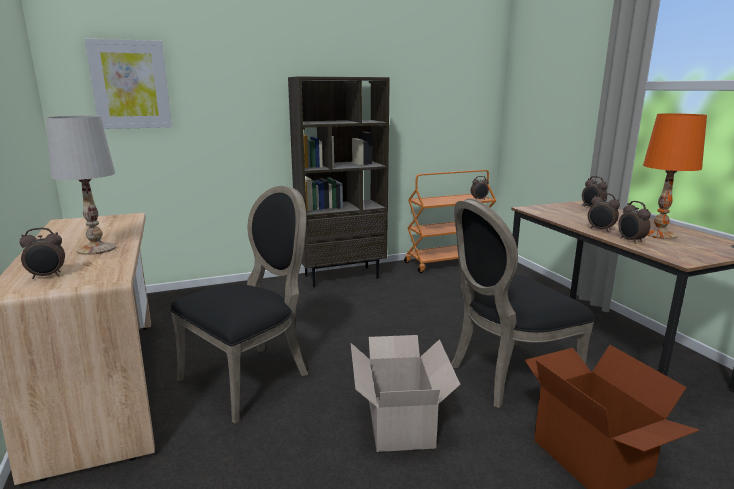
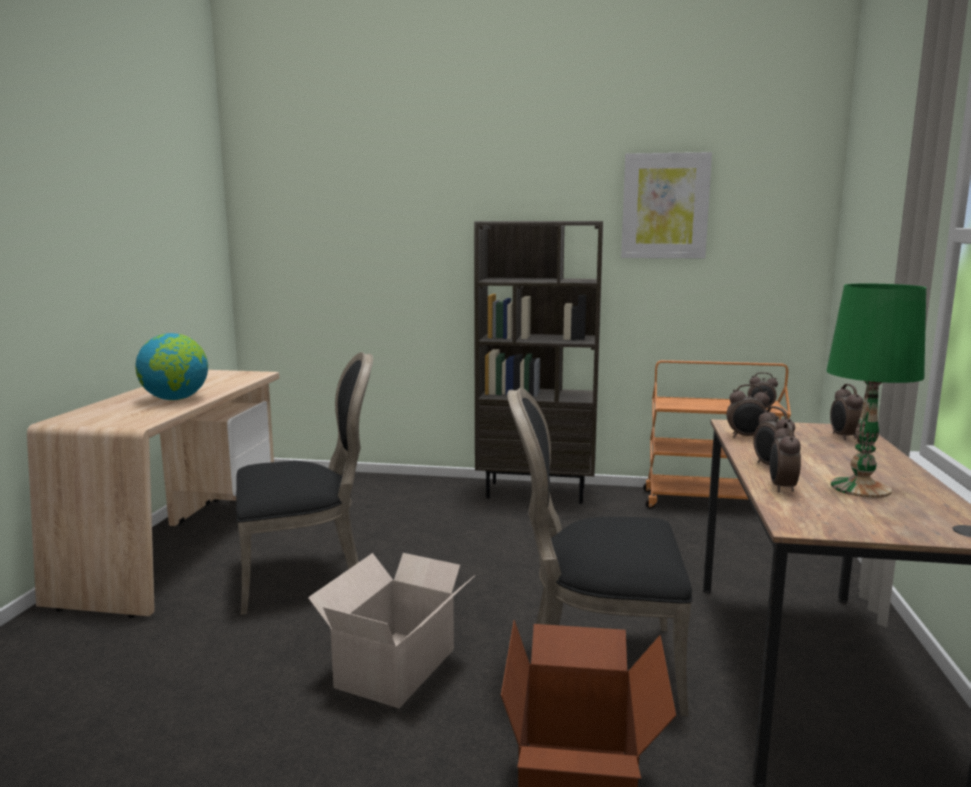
camera: 30 degrees right, 5 degrees down
alarm clock [20,228,65,279] -> alarm clock moved to [727,384,770,437]
white table lamp [46,116,116,255] -> globe [135,333,208,400]
picture [85,39,172,129] -> picture moved to [621,152,712,258]
orange table lamp [643,113,707,239] -> green table lamp [826,284,926,498]

